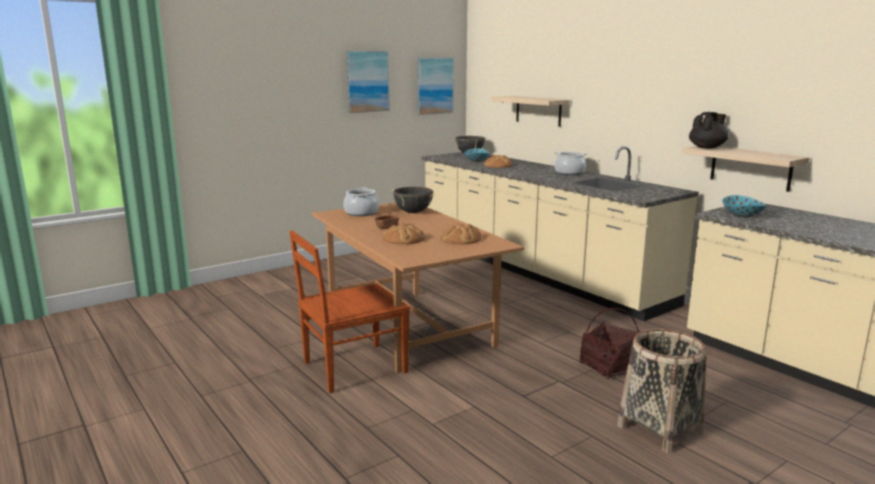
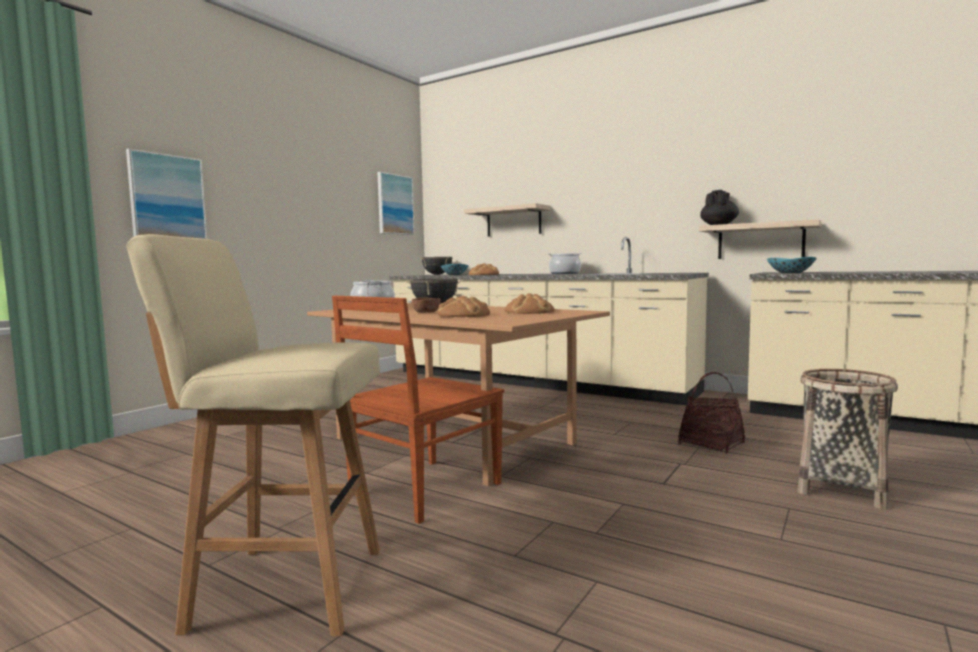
camera: 20 degrees left, 10 degrees down
picture [345,51,390,113] -> picture moved to [126,149,207,239]
none -> beige stool [126,234,380,636]

